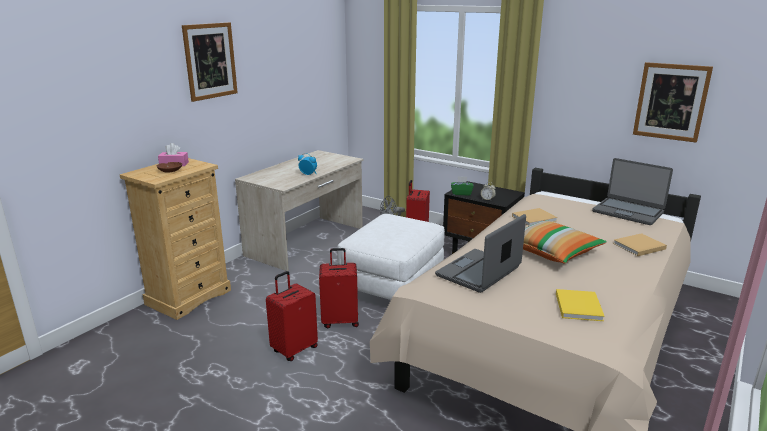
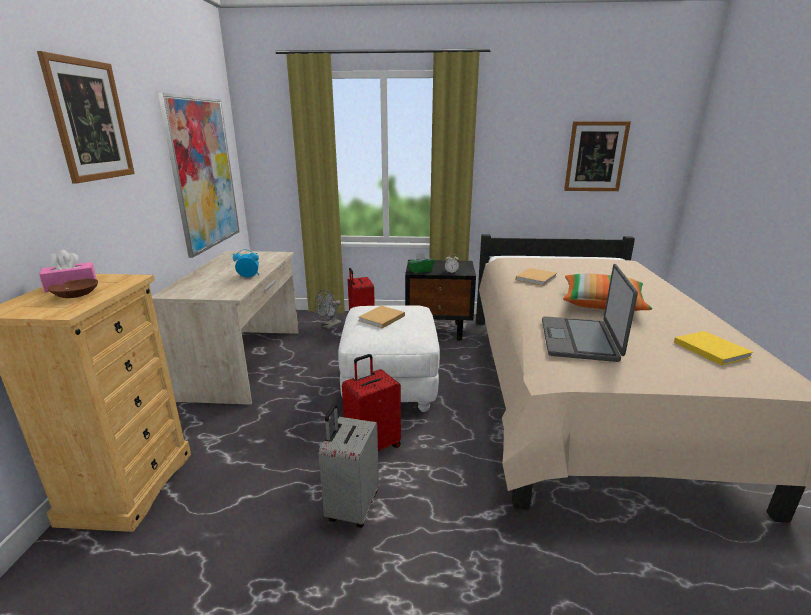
camera: 30 degrees left, 0 degrees up
red suitcase [266,271,318,361] -> grey suitcase [319,404,379,528]
laptop [592,158,673,225] -> none
beige book [613,233,667,256] -> beige book moved to [358,306,405,328]
none -> picture [158,93,240,258]

